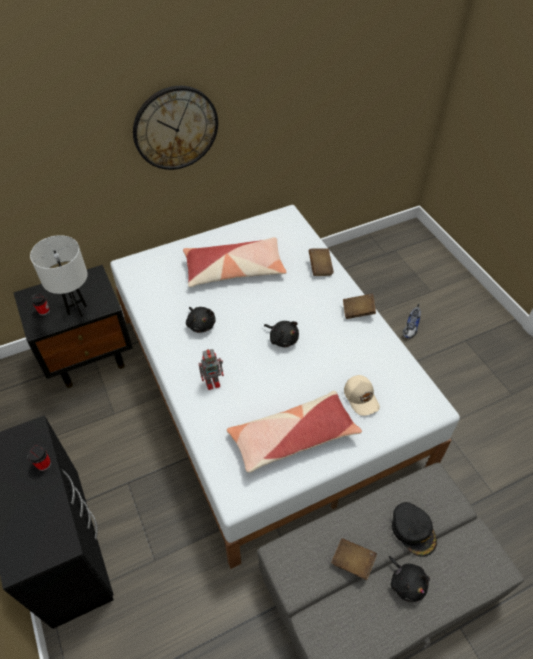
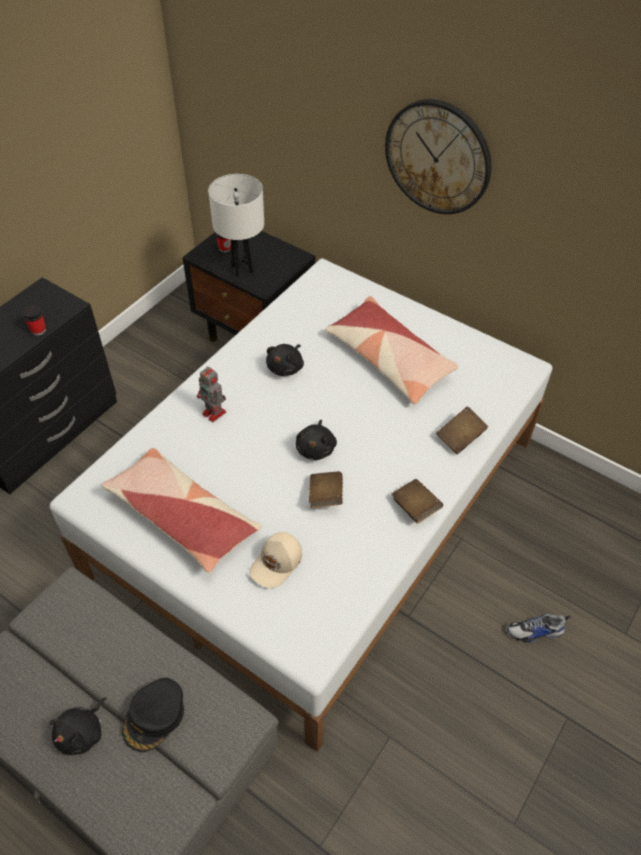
camera: 60 degrees right, 0 degrees up
brown book [331,538,377,580] -> brown book moved to [309,471,343,508]

